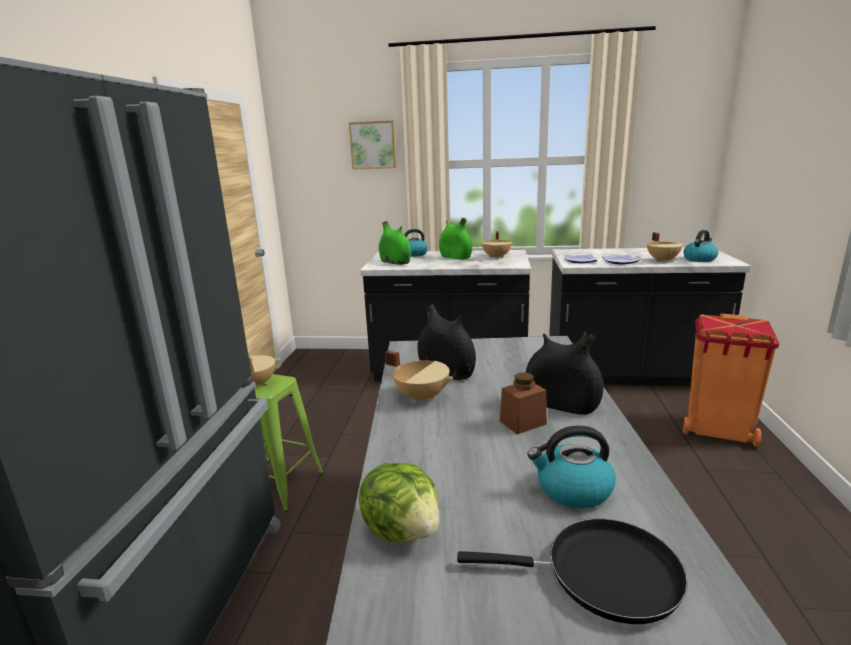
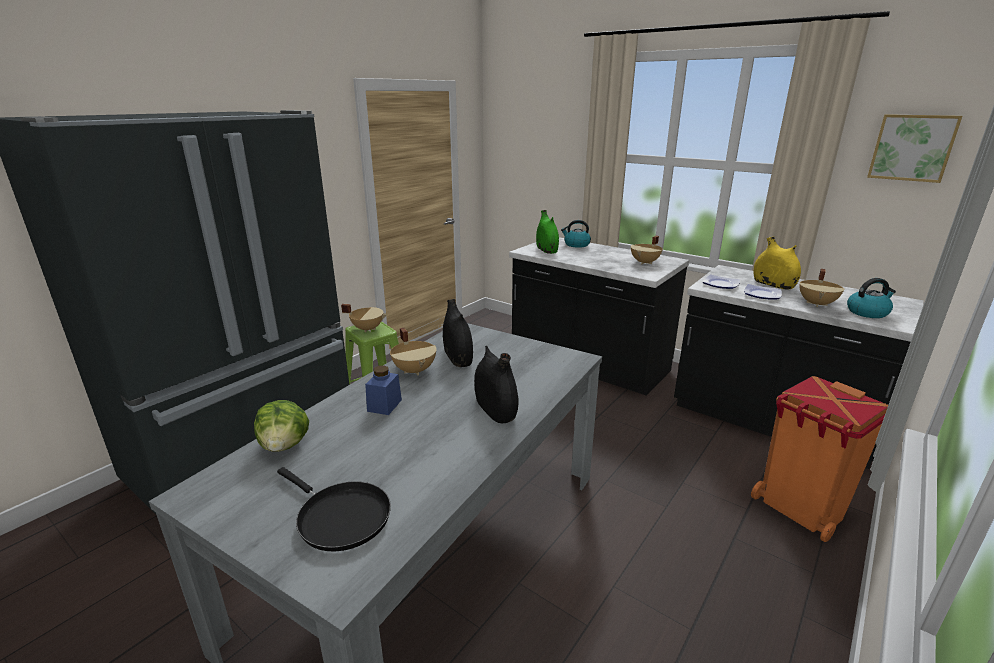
camera: 30 degrees right, 5 degrees up
picture [349,121,397,170] -> picture moved to [867,114,962,183]
green vase [439,218,472,259] -> none
brown jar [500,372,547,434] -> none
kettle [527,425,616,509] -> none
none -> blue jar [365,366,402,415]
none -> yellow vase [753,236,801,289]

